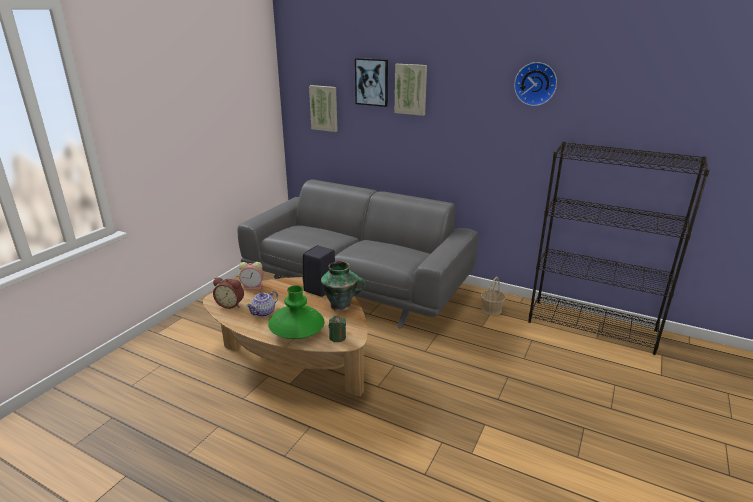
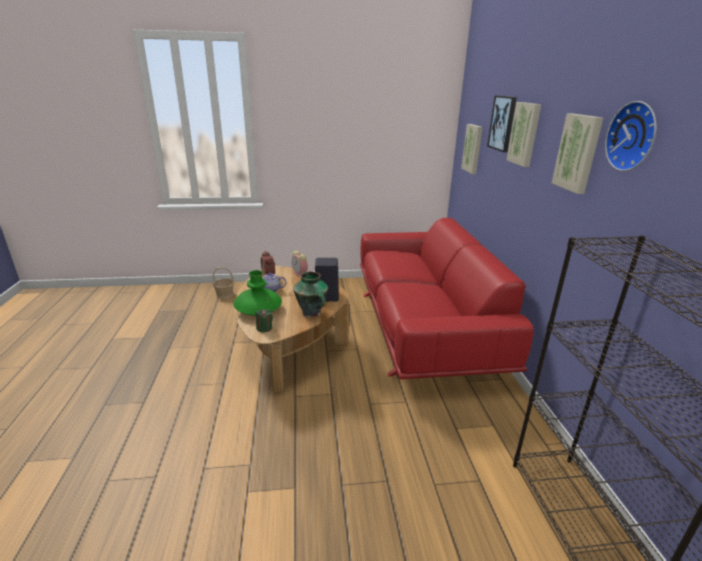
camera: 55 degrees right, 0 degrees up
grey sofa [238,180,478,329] -> red sofa [360,218,534,379]
basket [481,277,506,315] -> basket moved to [213,267,234,299]
none -> picture [552,114,603,194]

